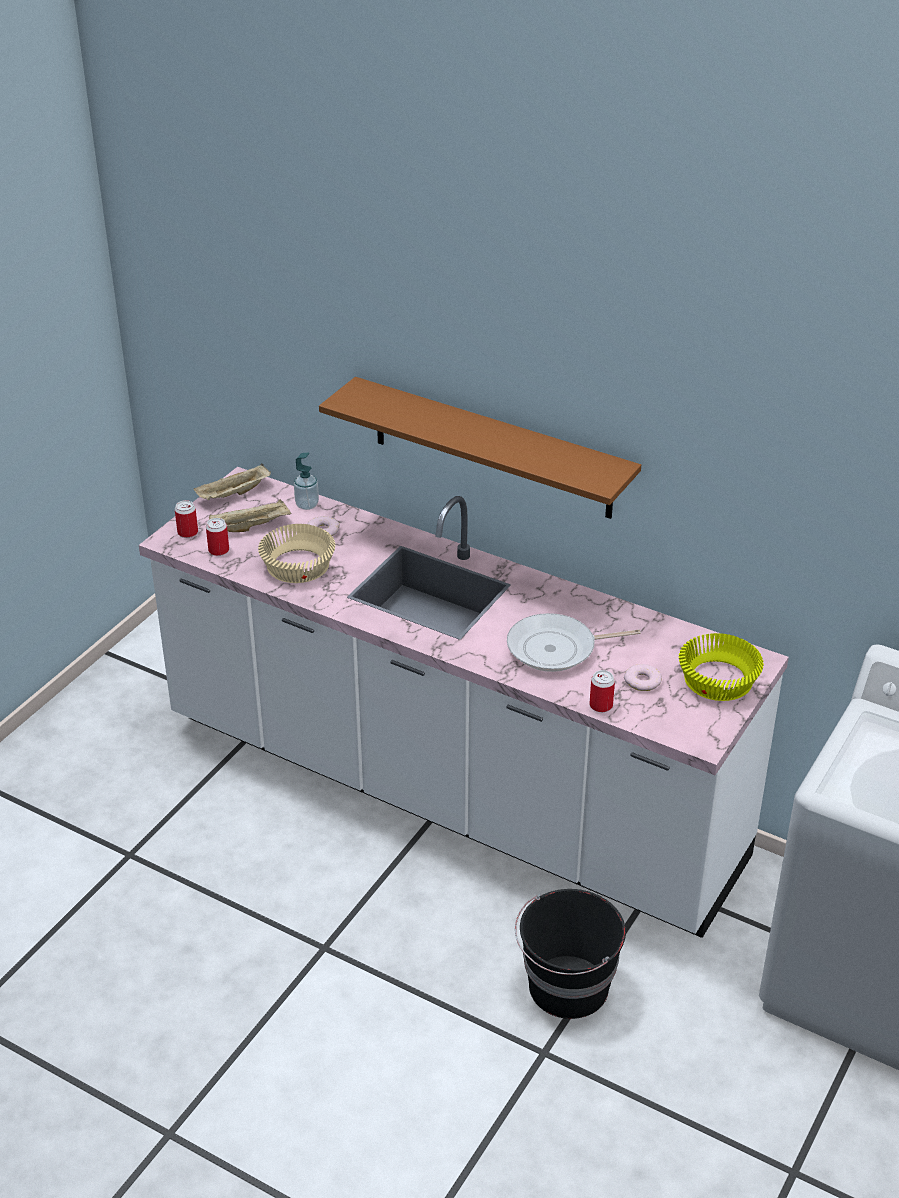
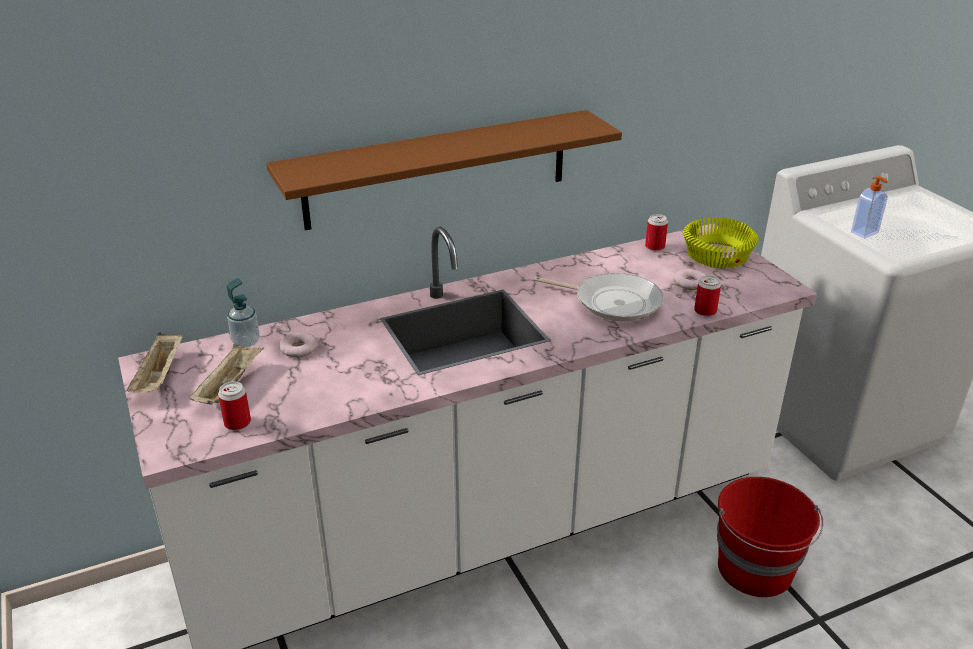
camera: 55 degrees left, 5 degrees down
can [175,500,198,538] -> can moved to [645,214,668,251]
beige bowl [258,524,336,583] -> none
frying pan [507,613,641,672] -> frying pan turned 90 degrees counterclockwise [534,273,664,322]
black bucket [515,889,626,1019] -> red bucket [717,477,823,597]
none -> soap dispenser [851,176,888,238]

